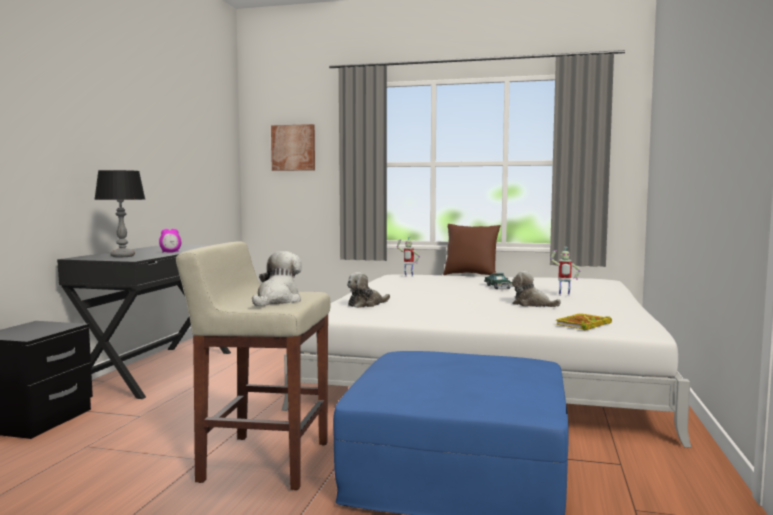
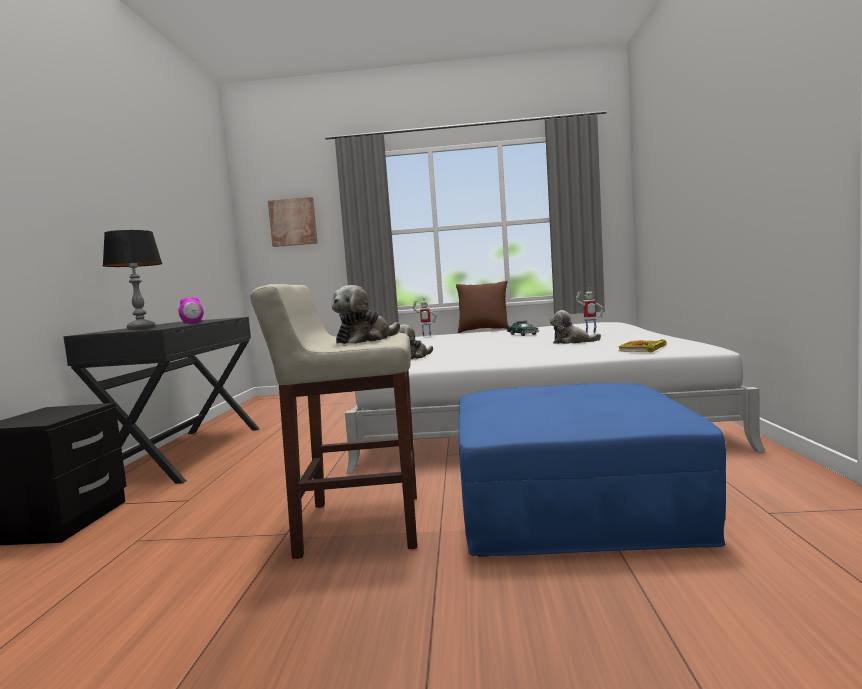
camera: 10 degrees left, 0 degrees up
plush toy [252,251,302,306] -> plush toy turned 150 degrees counterclockwise [331,285,400,344]

